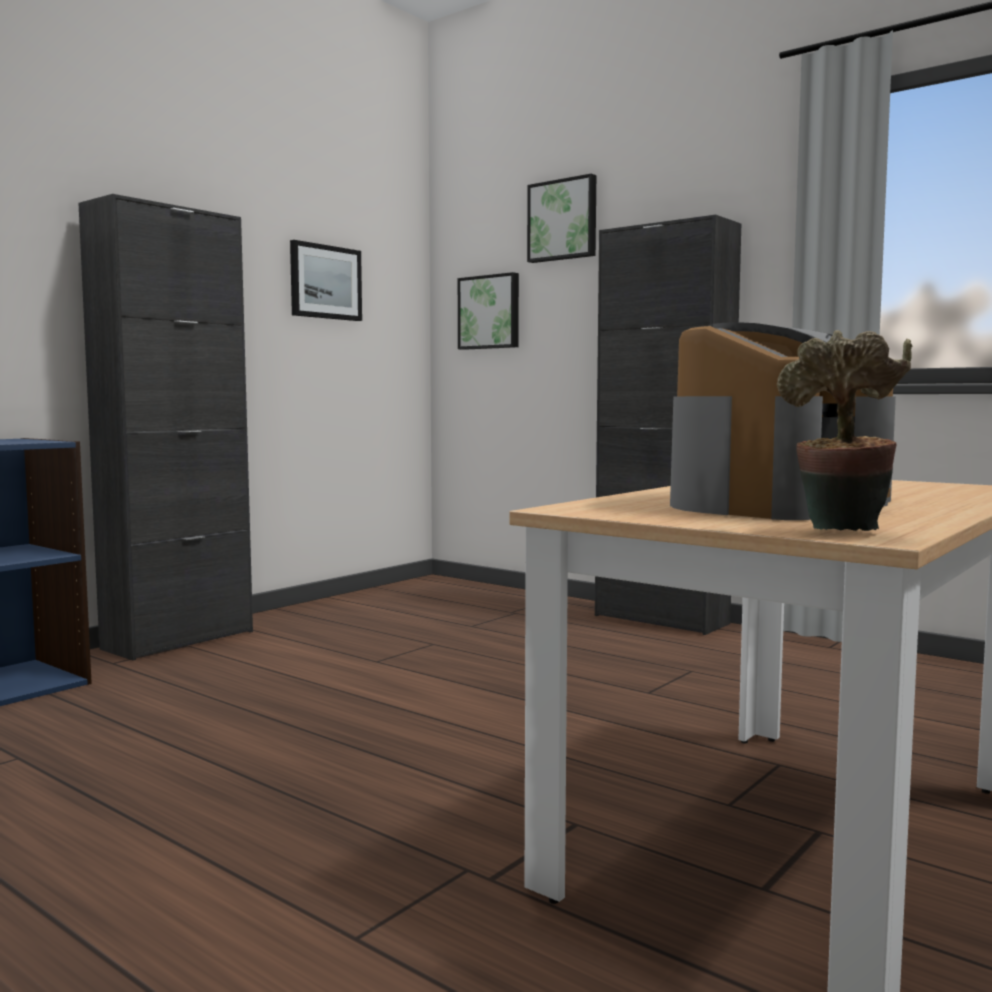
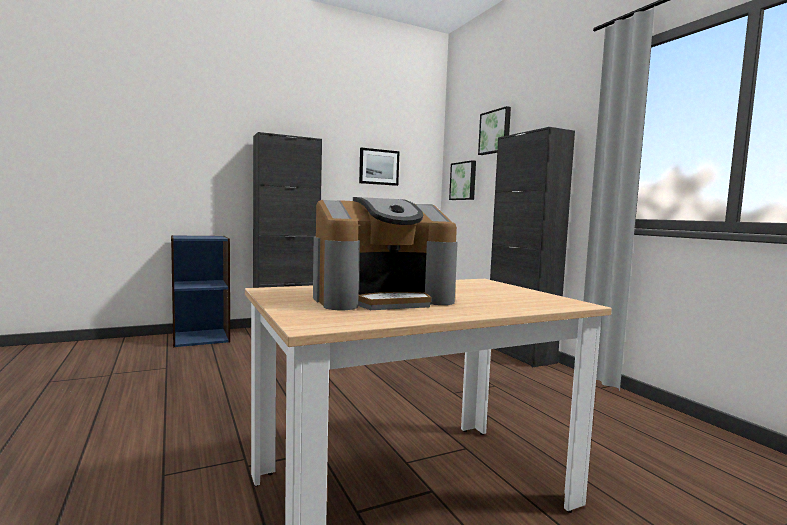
camera: 25 degrees right, 0 degrees up
potted plant [777,330,912,531] -> none

